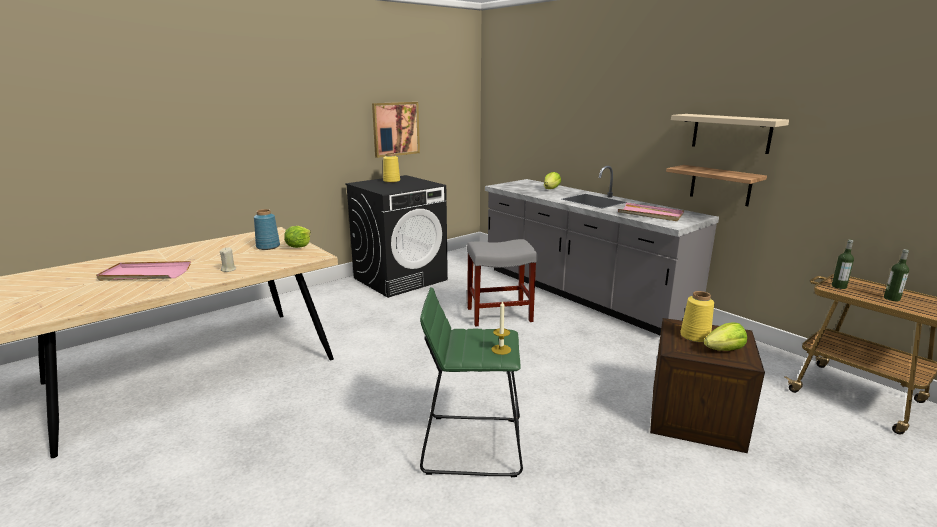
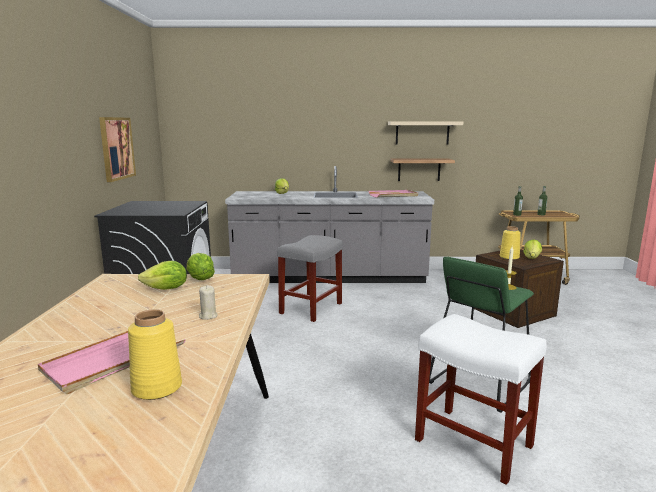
camera: 50 degrees left, 5 degrees down
blue vase [254,209,280,250] -> lettuce [138,261,187,290]
yellow vase [383,153,400,183] -> yellow vase moved to [128,309,182,400]
none -> white stool [415,314,547,485]

